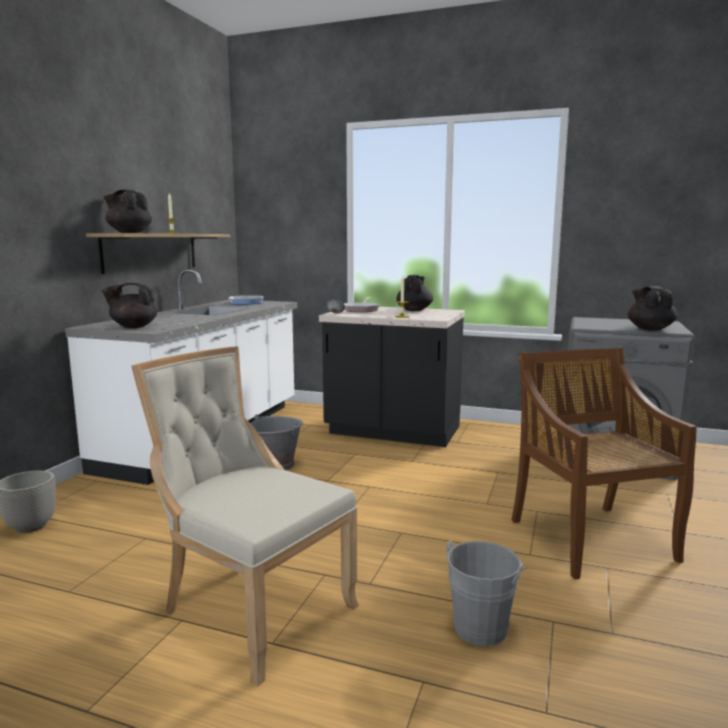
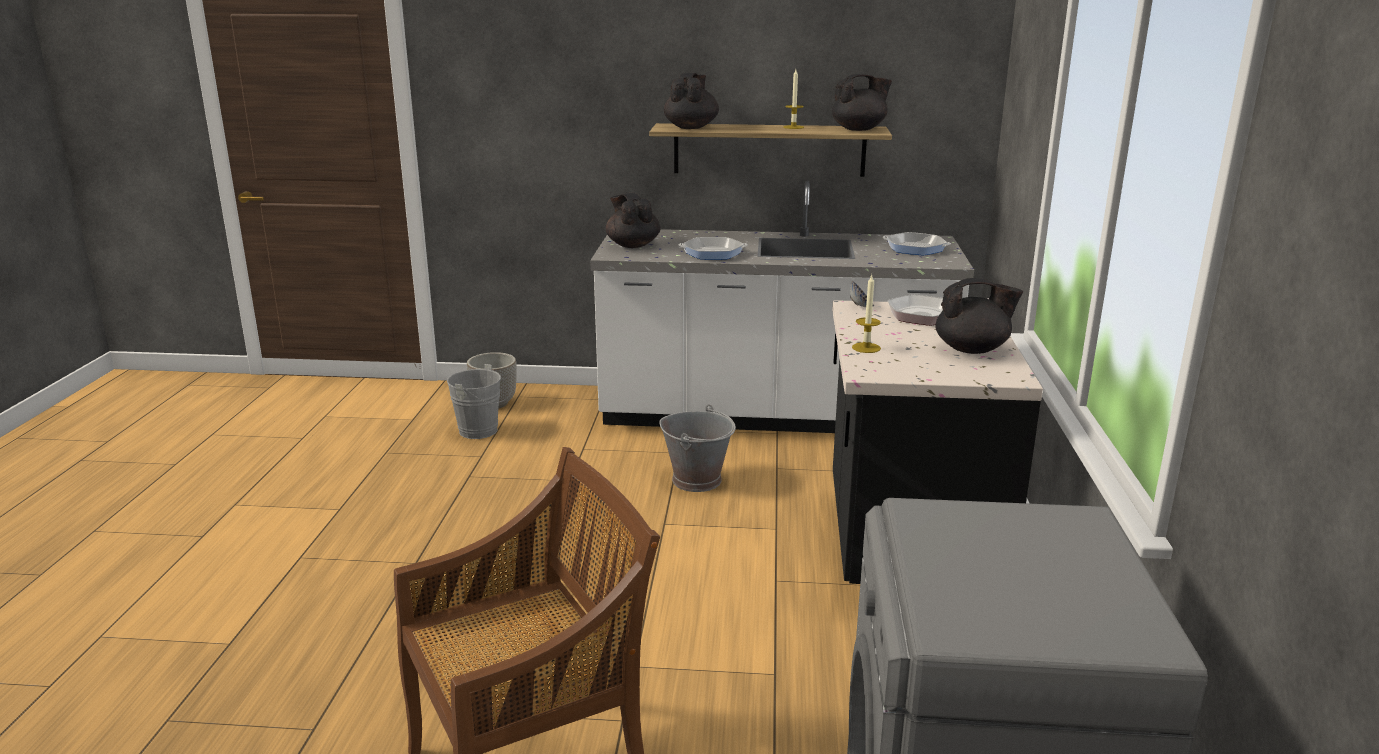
camera: 75 degrees right, 10 degrees up
beige chair [132,346,359,687] -> none
grey bucket [446,540,527,646] -> grey bucket moved to [447,364,511,439]
black teapot [628,286,677,330] -> black teapot moved to [832,74,892,131]
none -> frying pan [679,237,748,260]

